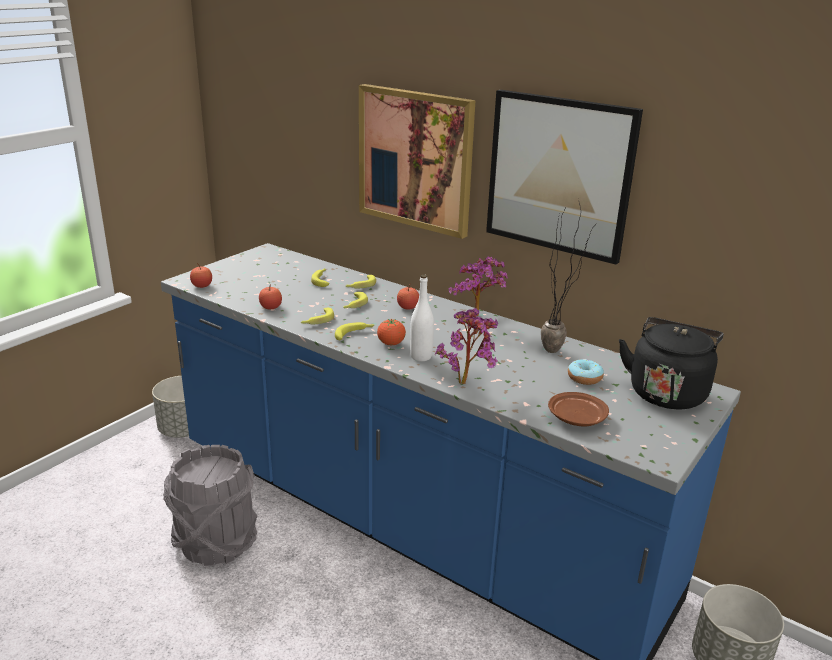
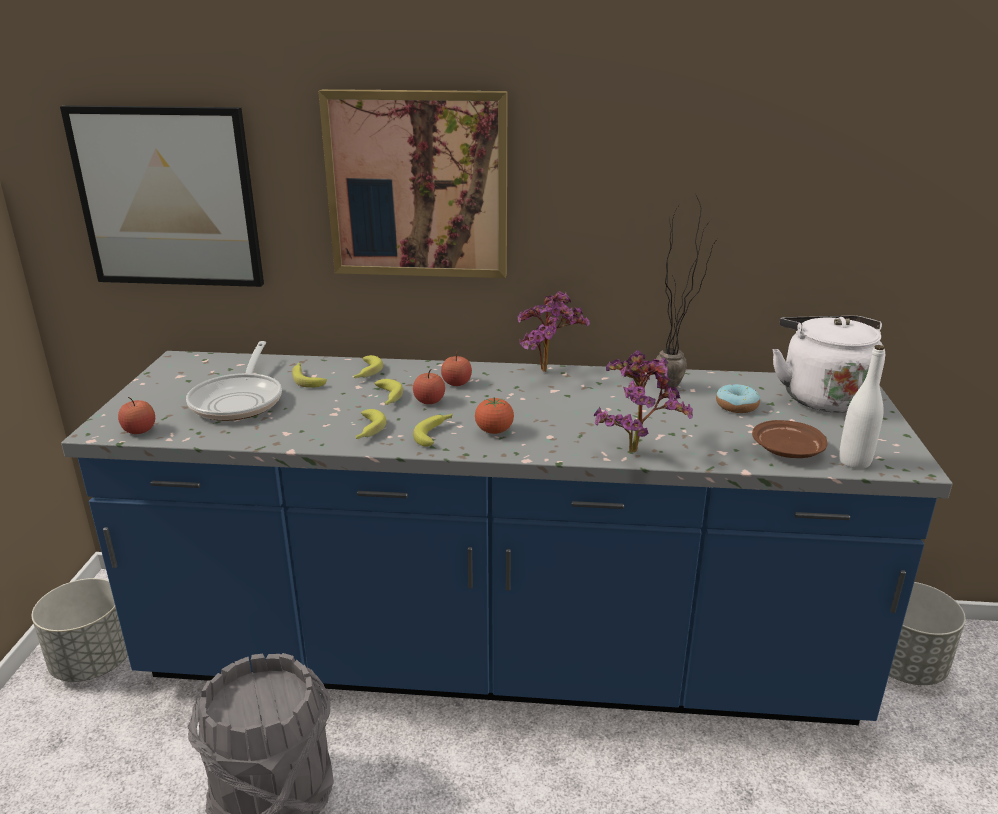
camera: 30 degrees left, 0 degrees up
apple [259,284,282,309] -> apple moved to [413,369,445,404]
white bottle [410,275,434,361] -> white bottle moved to [839,345,885,469]
picture [486,90,643,265] -> picture moved to [60,105,264,287]
black kettle [619,317,724,410] -> white kettle [772,316,885,413]
none -> frying pan [186,341,282,421]

